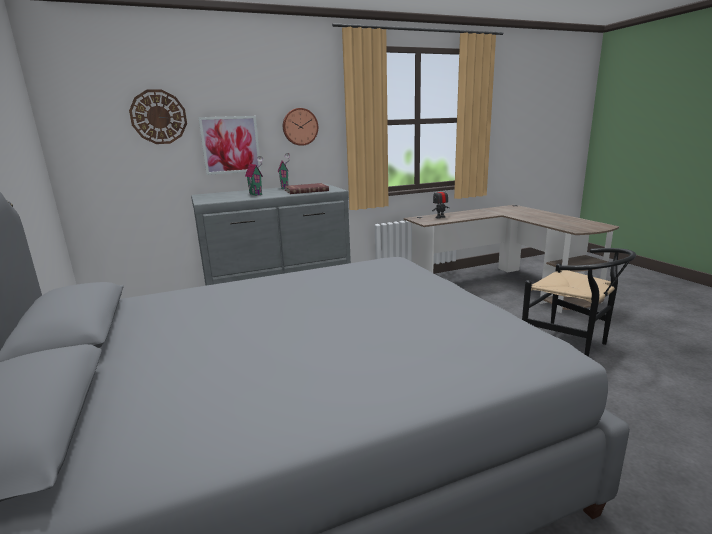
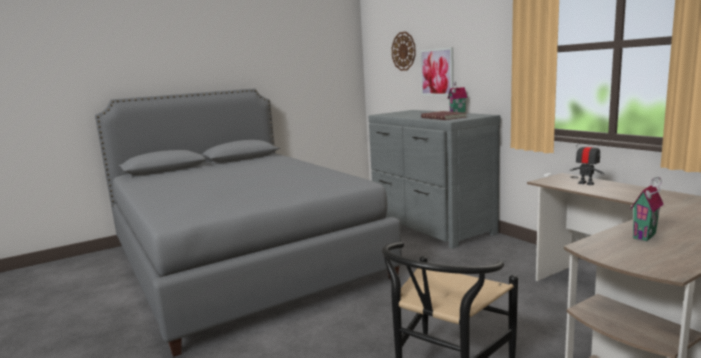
camera: 80 degrees right, 5 degrees down
toy house [245,156,263,196] -> toy house moved to [630,177,664,241]
wall clock [283,108,318,146] -> none

